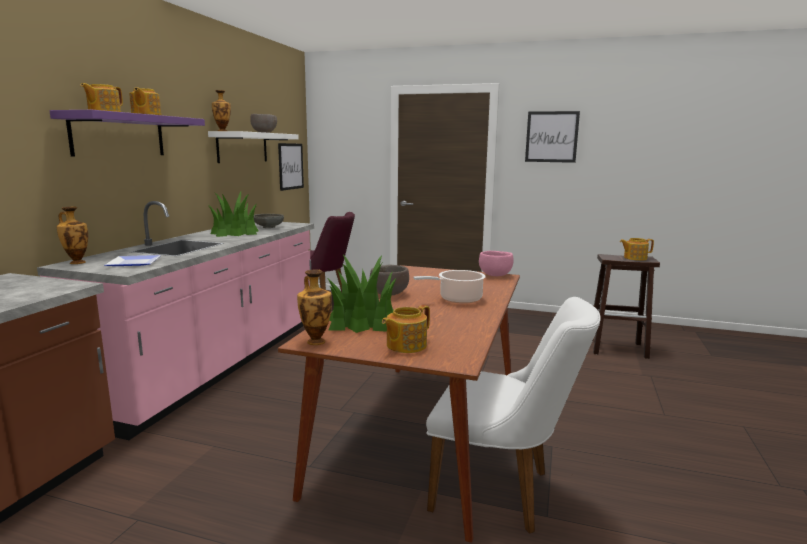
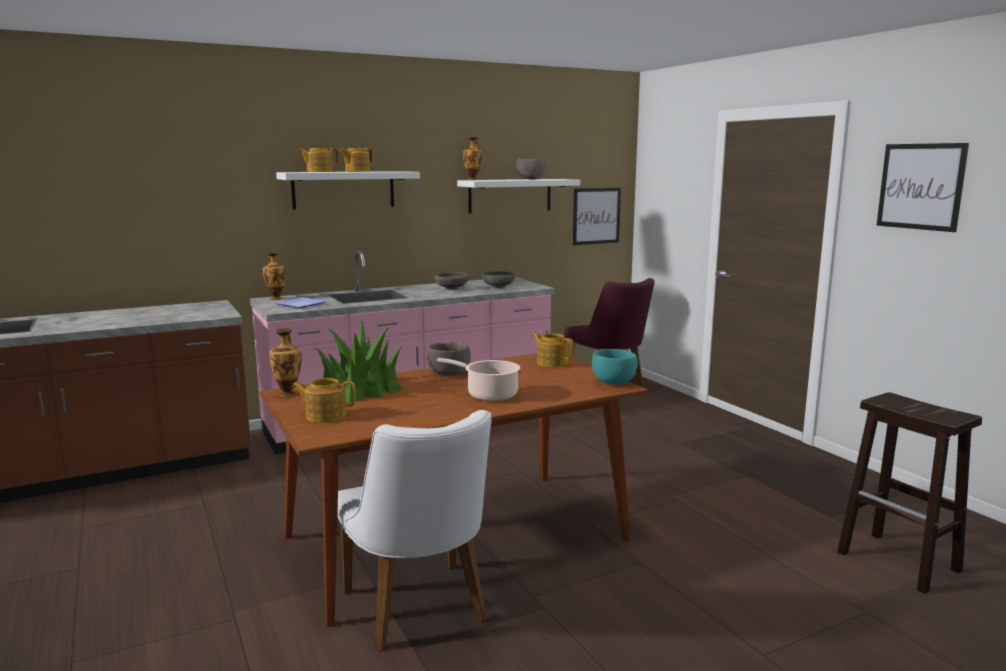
camera: 45 degrees right, 0 degrees up
purple shelf [50,110,205,157] -> white shelf [276,171,420,210]
potted plant [209,192,259,237] -> grey bowl [435,273,468,290]
pink bowl [479,251,514,276] -> turquoise bowl [592,349,638,385]
teapot [620,238,654,260] -> teapot moved to [532,333,573,368]

